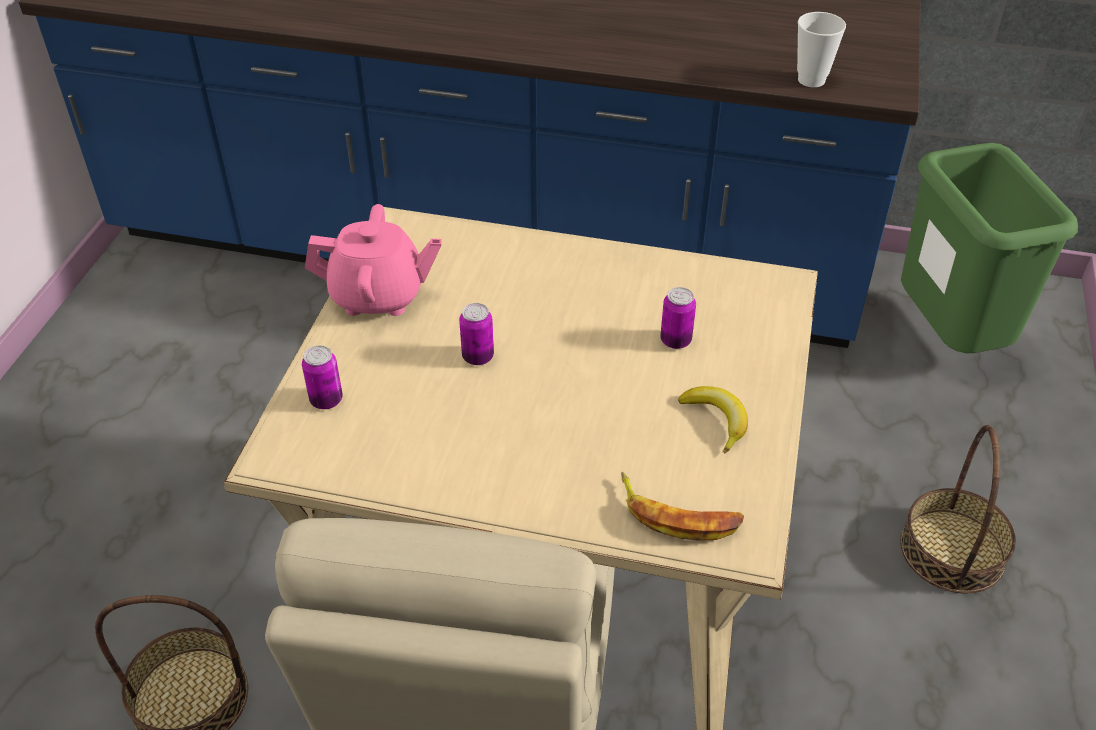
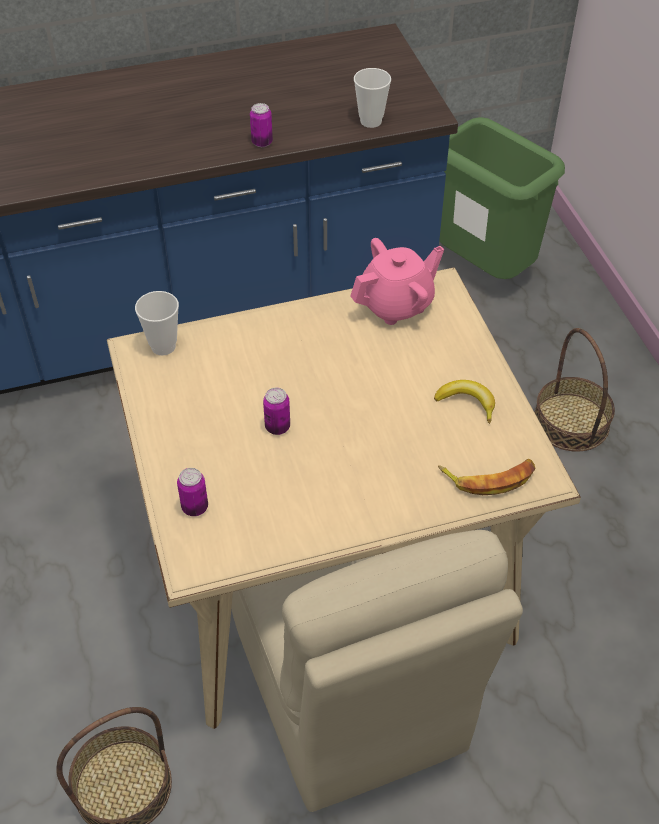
camera: 30 degrees left, 5 degrees up
pink teapot [305,204,442,316] -> pink teapot moved to [350,238,444,325]
can [660,287,696,349] -> can moved to [250,103,273,147]
none -> cup [135,291,179,356]

